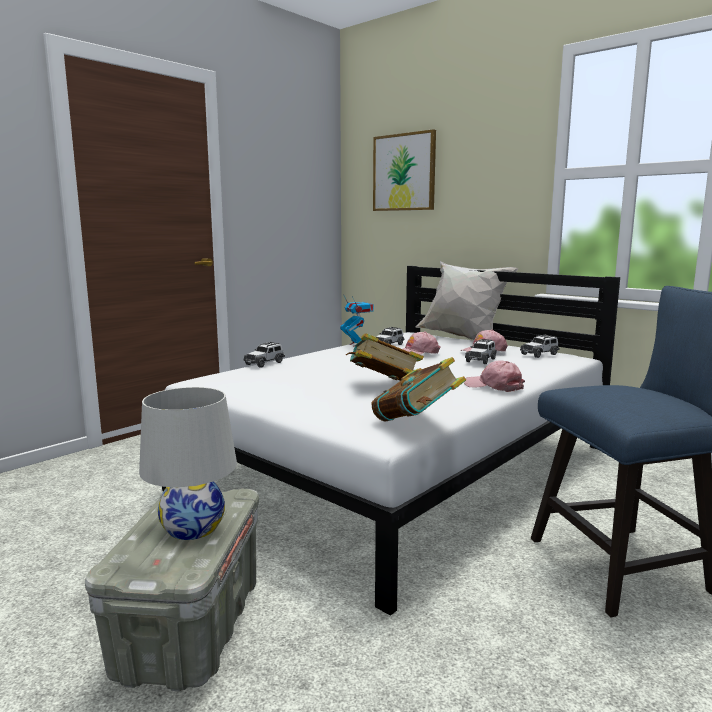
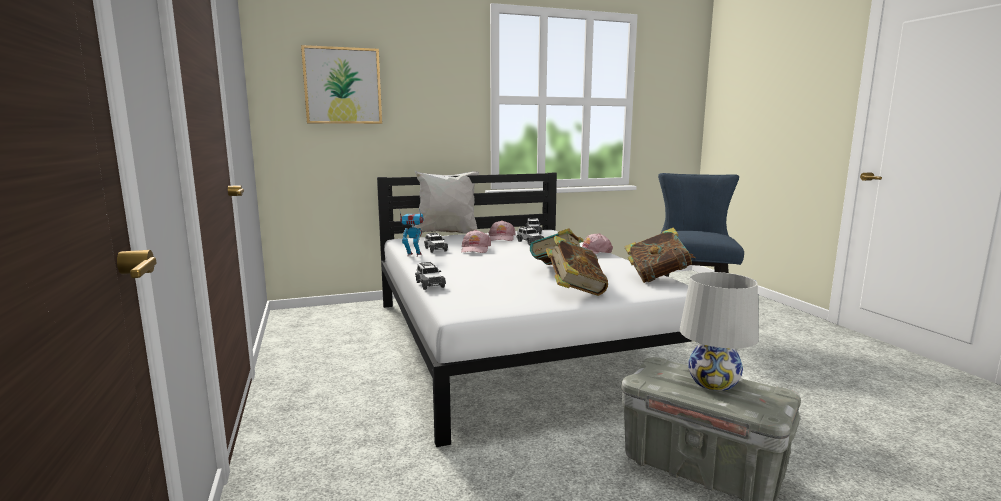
camera: 60 degrees left, 0 degrees up
none -> book [546,236,608,296]

